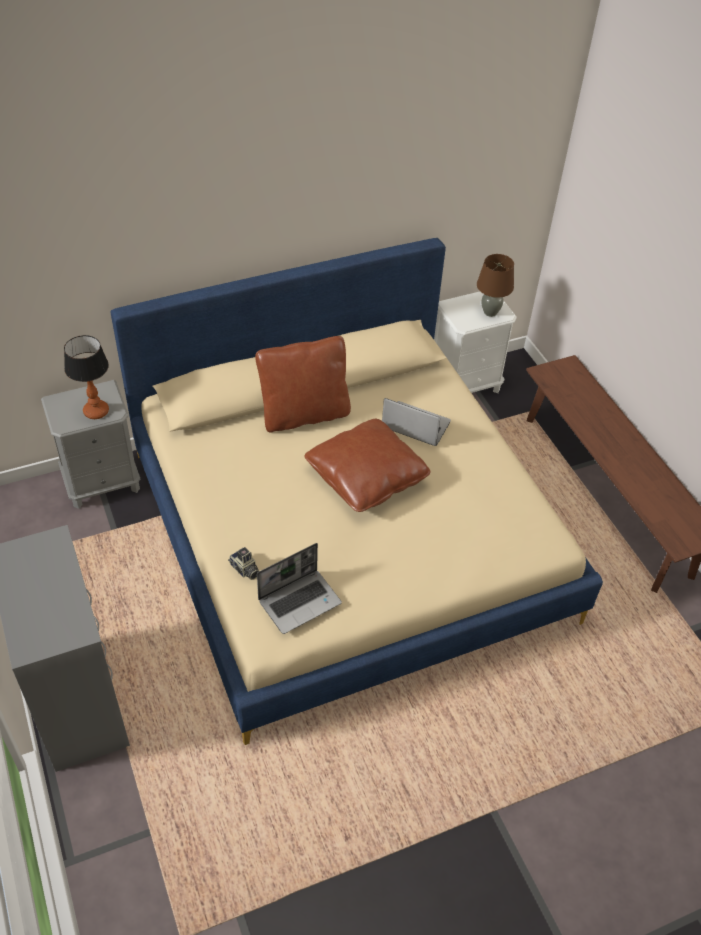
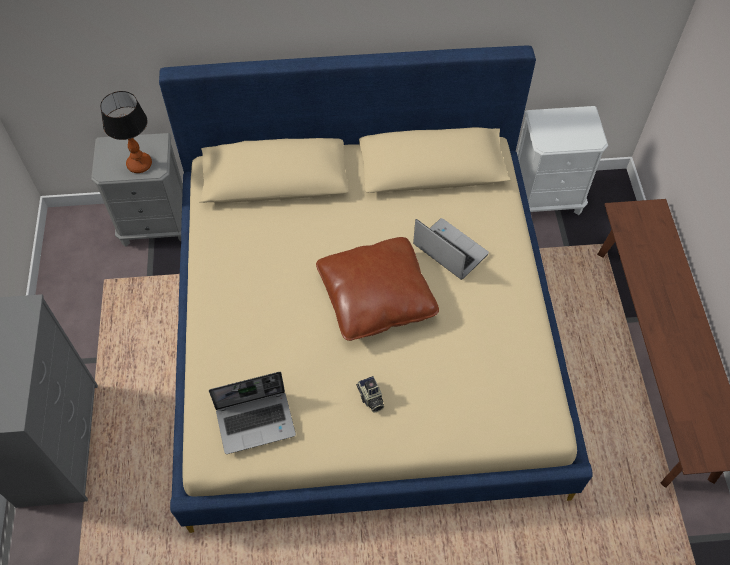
camera: 20 degrees right, 10 degrees up
camera [228,547,260,580] -> camera moved to [356,376,384,412]
brown pillow [255,336,351,433] -> none
brown table lamp [477,254,514,317] -> none

